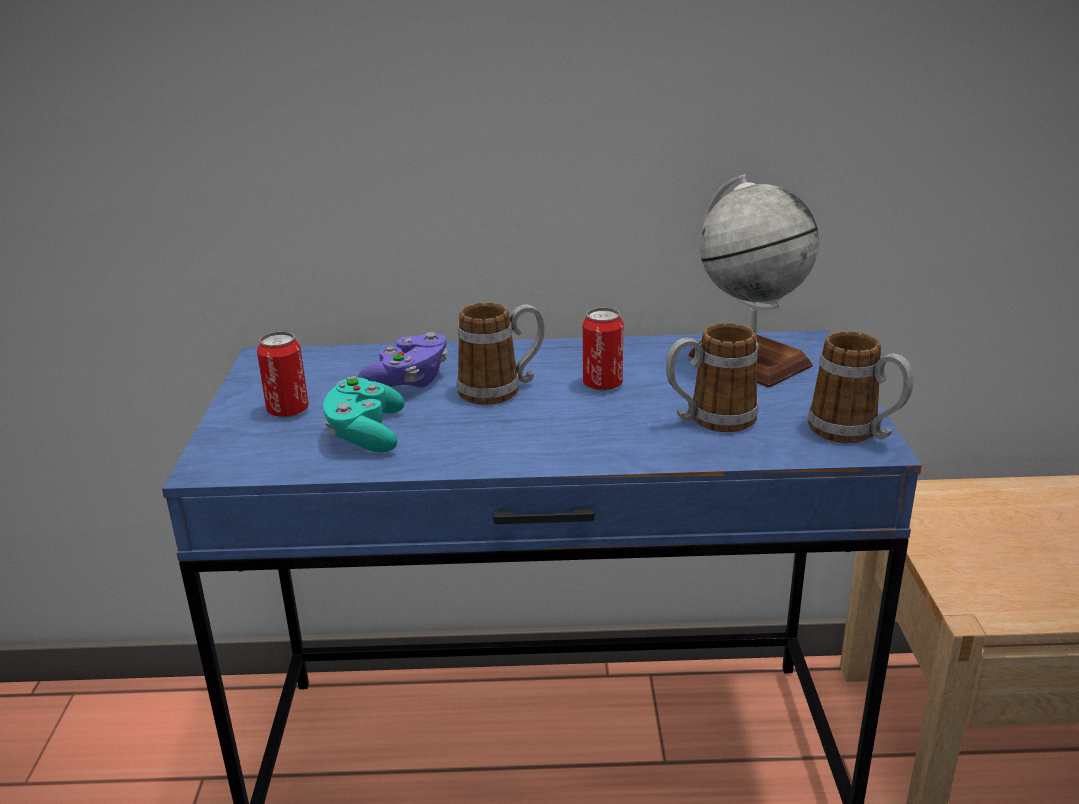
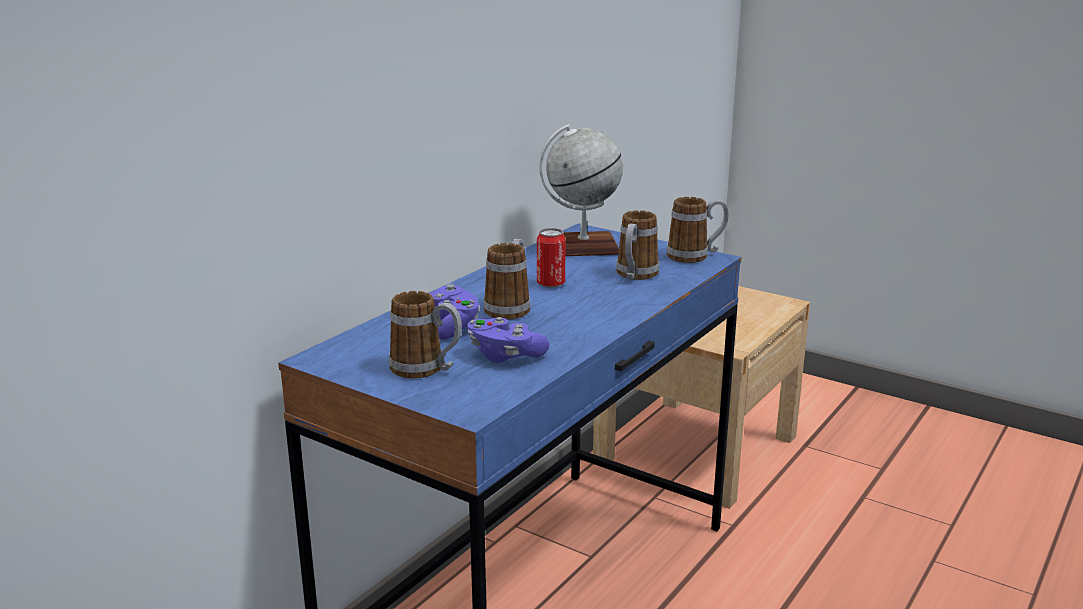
camera: 55 degrees left, 5 degrees down
can [257,331,309,417] -> mug [389,291,462,378]
turquoise game controller [323,376,405,452] -> purple game controller [467,317,549,363]

